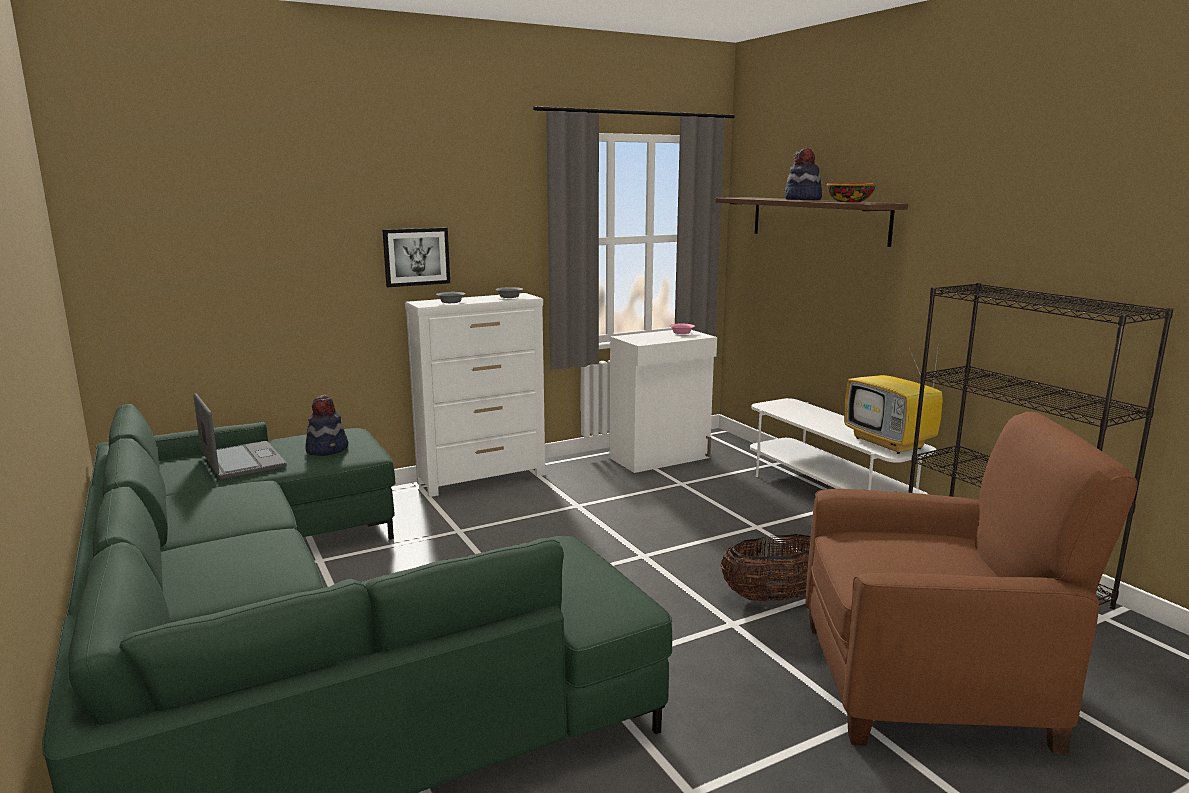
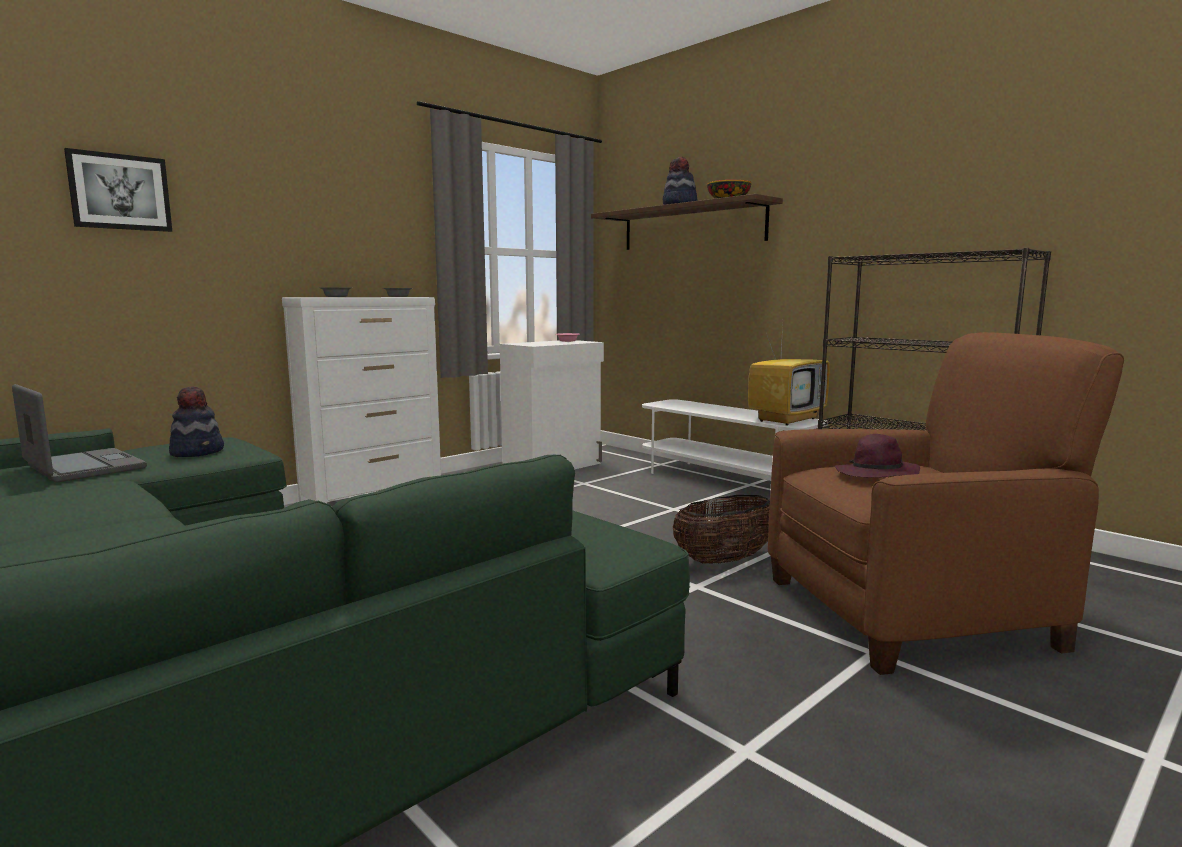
camera: 15 degrees left, 5 degrees down
picture [382,228,450,287] -> picture moved to [64,148,172,232]
television [844,341,943,454] -> television turned 90 degrees counterclockwise [748,324,830,426]
none -> purple hat [835,434,920,478]

